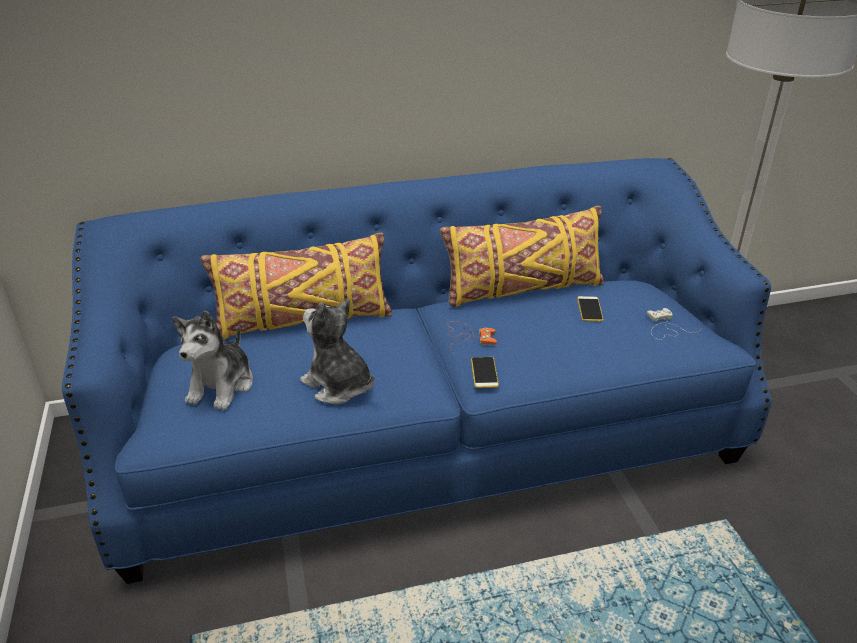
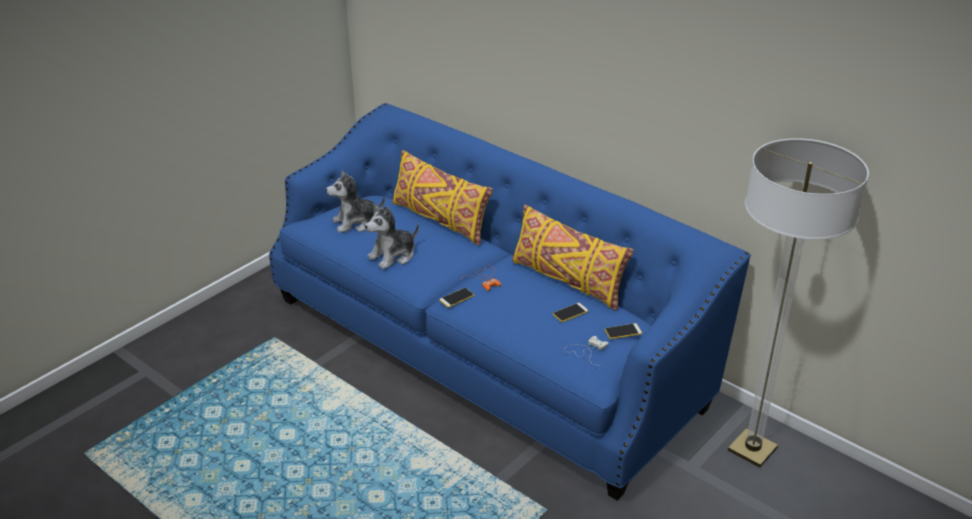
camera: 55 degrees right, 0 degrees up
plush toy [300,298,374,404] -> plush toy turned 135 degrees counterclockwise [365,204,419,269]
none -> phone [605,323,642,339]

